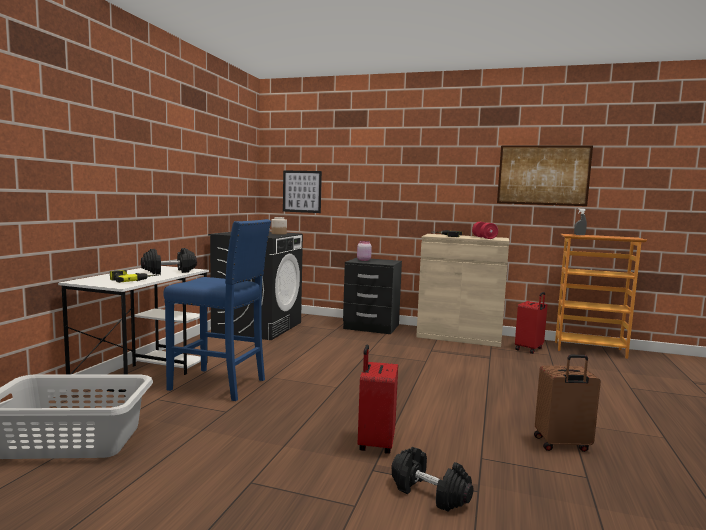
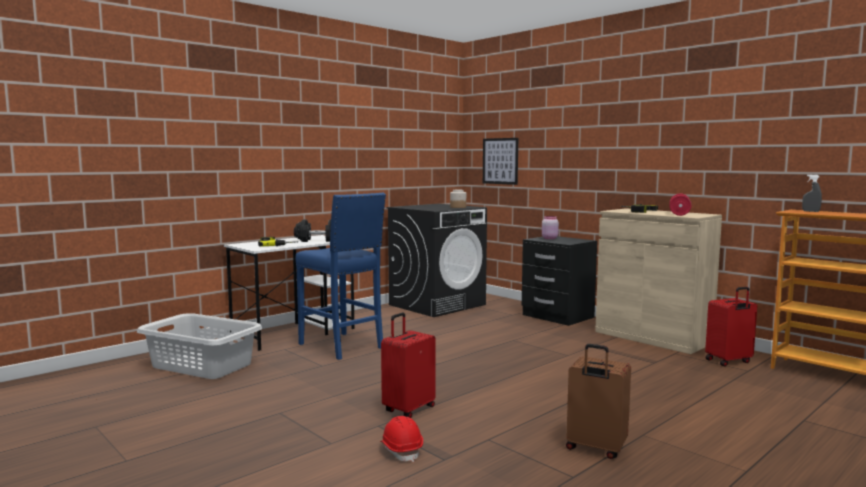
camera: 30 degrees right, 0 degrees up
black dumbbell [391,447,474,512] -> red hard hat [380,416,423,462]
picture [497,145,593,206] -> none

